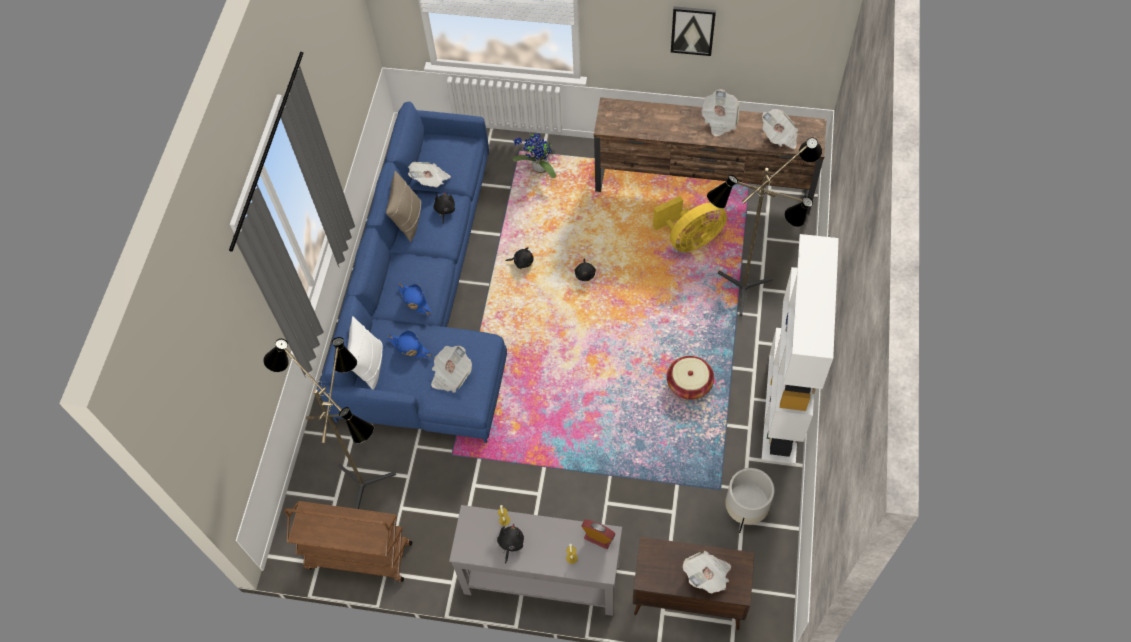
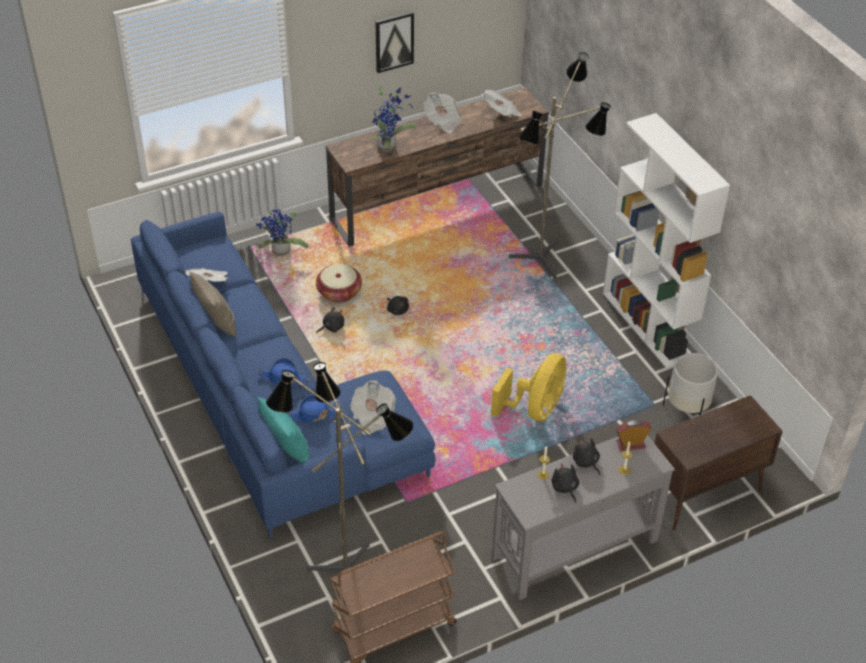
camera: 40 degrees left, 15 degrees down
white pillow [347,316,383,389] -> turquoise pillow [258,397,310,463]
black plush toy [433,191,455,223] -> black plush toy moved to [573,438,600,476]
yellow fan [653,196,727,252] -> yellow fan moved to [491,353,566,422]
basket [667,356,714,400] -> basket moved to [316,264,362,303]
newspaper [683,551,731,593] -> none
none -> potted plant [371,87,416,151]

